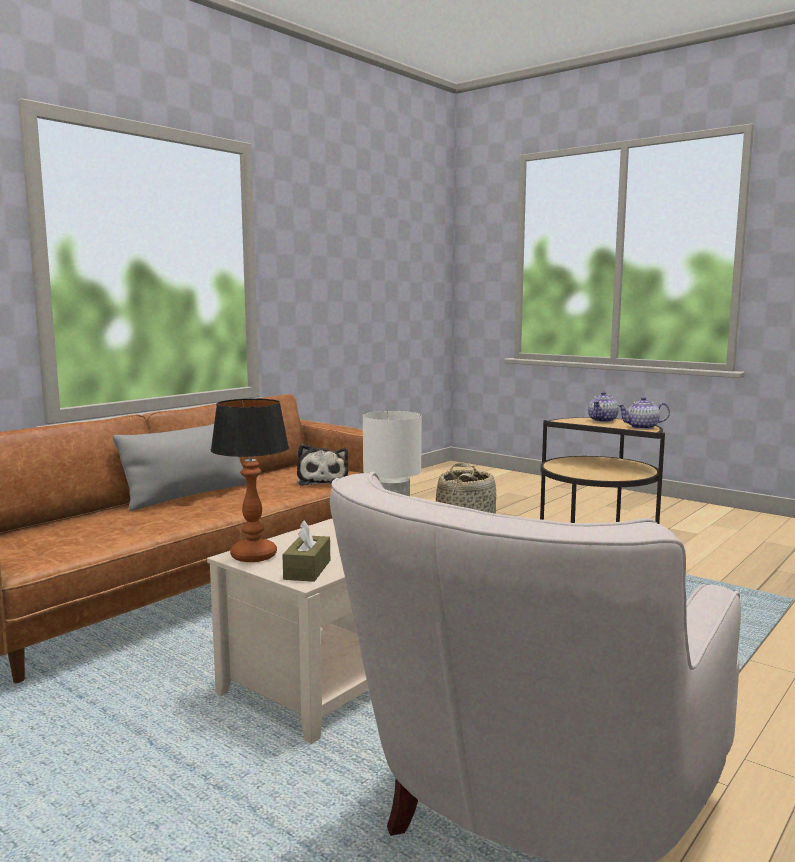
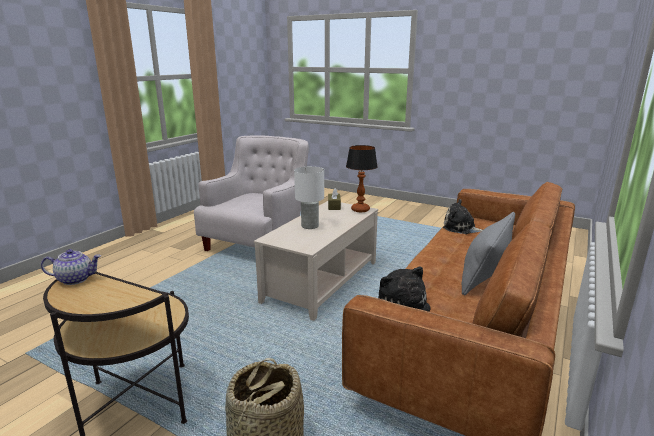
camera: 170 degrees right, 10 degrees up
teapot [588,391,619,422] -> none
none -> plush toy [443,199,482,234]

